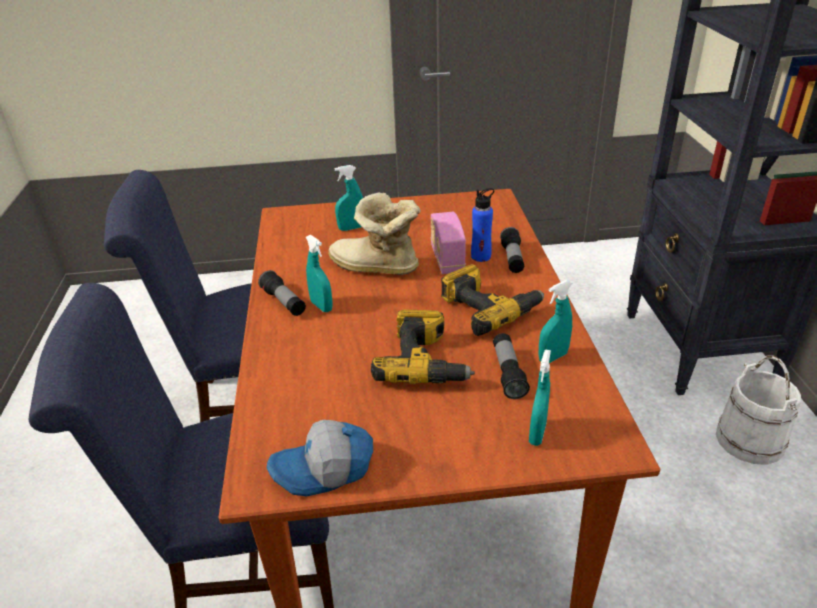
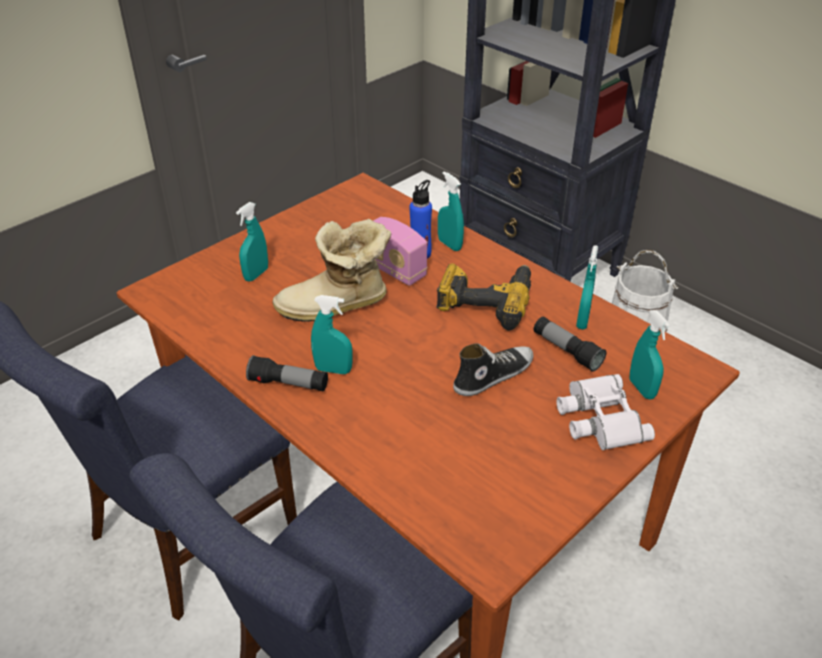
camera: 40 degrees left, 5 degrees up
cap [266,420,373,496] -> none
power drill [371,310,475,384] -> shoe [453,344,533,396]
flashlight [500,227,524,273] -> turquoise spray bottle [438,171,464,251]
none -> white binoculars [557,374,655,450]

